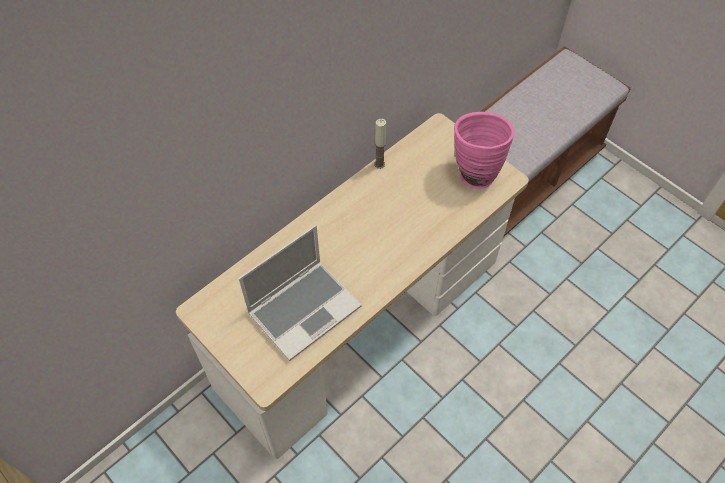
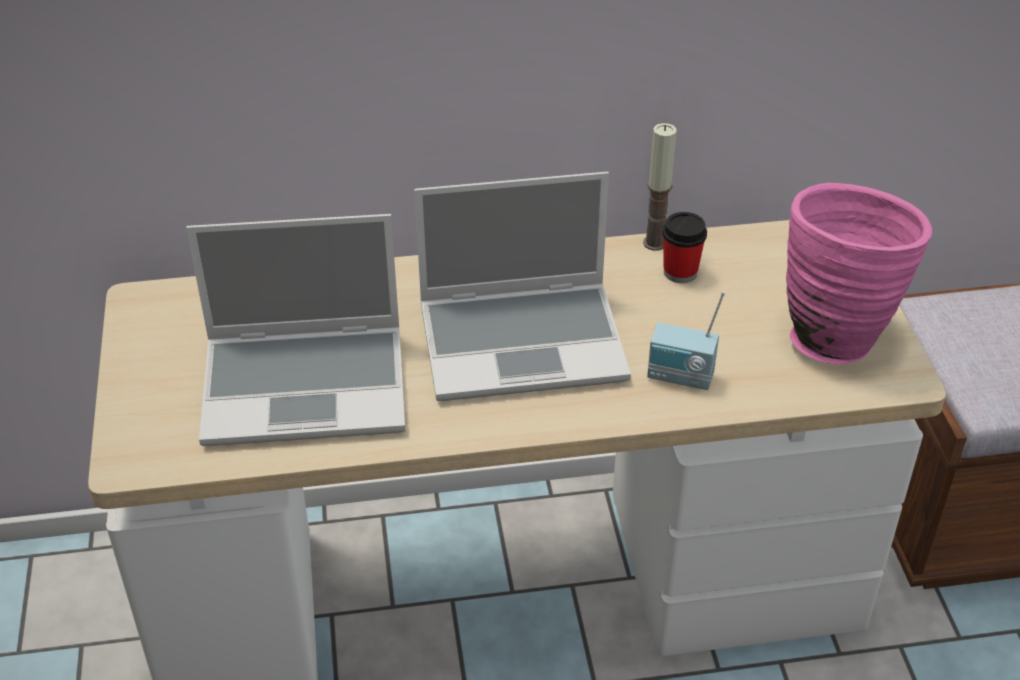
camera: 35 degrees right, 15 degrees down
none -> laptop [414,172,631,401]
none -> radio [647,291,725,390]
none -> cup [662,212,707,283]

